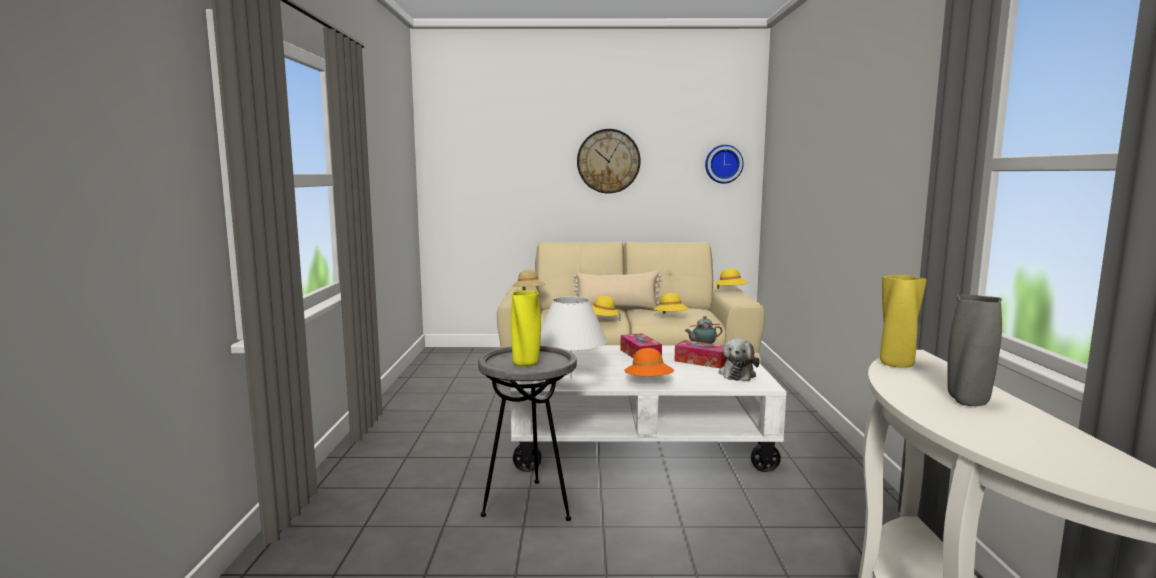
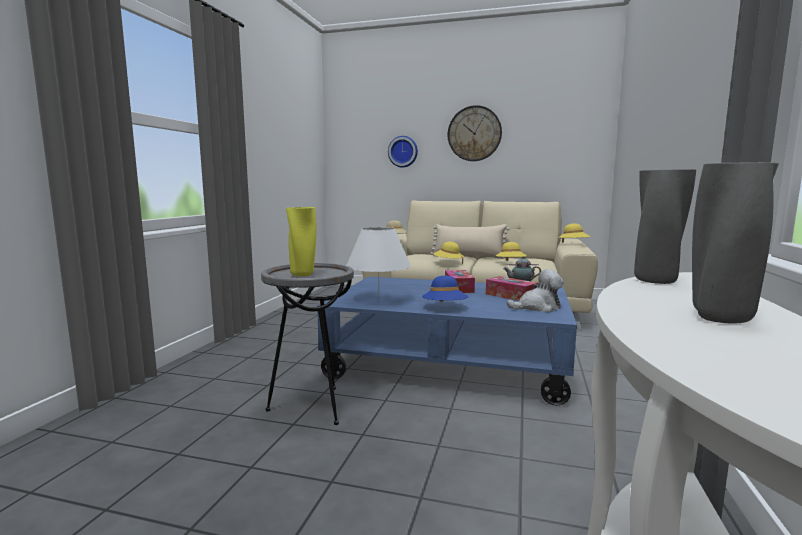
camera: 15 degrees right, 0 degrees up
white coffee table [510,345,787,472] -> blue coffee table [317,276,577,405]
orange hat [624,348,674,376] -> blue hat [422,276,468,302]
wall clock [705,145,744,184] -> wall clock moved to [388,136,418,168]
plush toy [719,338,760,381] -> plush toy turned 135 degrees counterclockwise [507,269,564,312]
yellow vase [880,275,927,368] -> grey vase [634,169,696,284]

